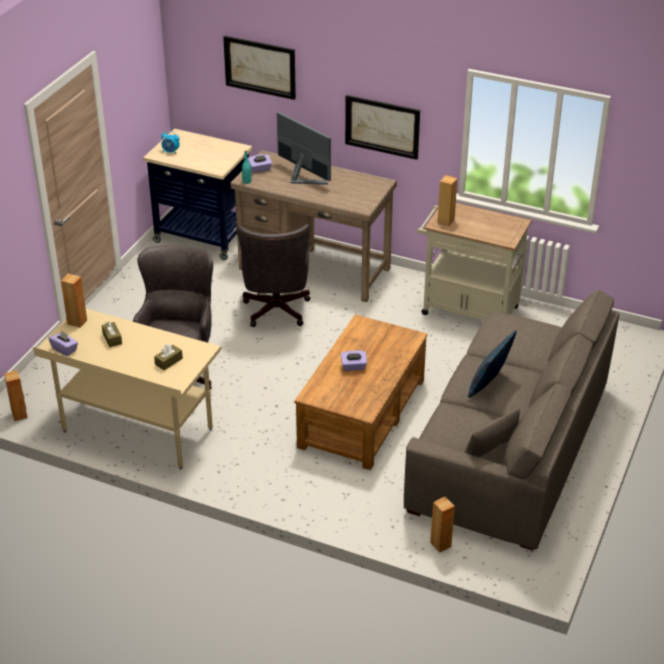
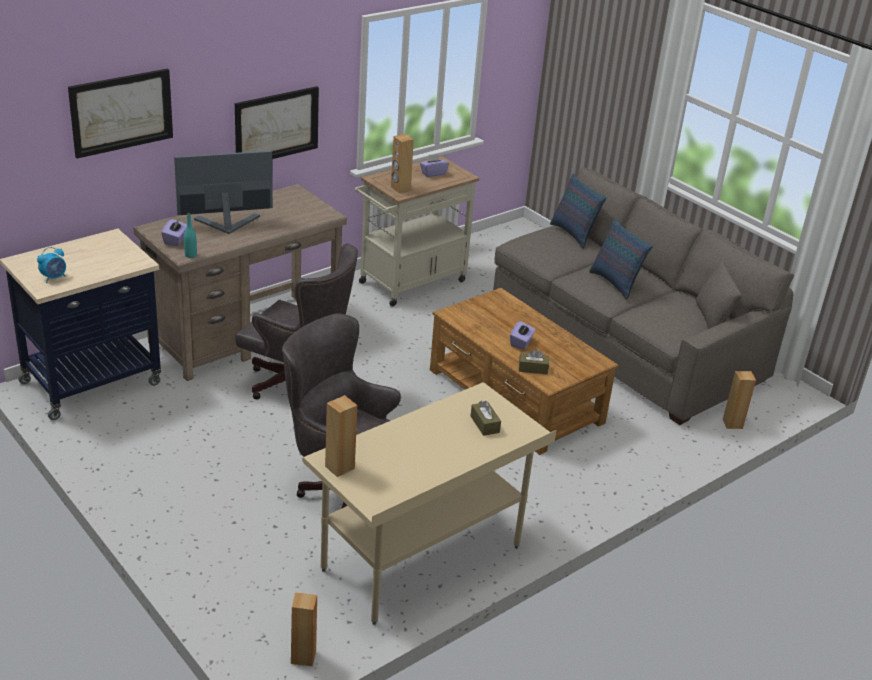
camera: 65 degrees left, 5 degrees down
purple tissue box [49,331,78,356] -> purple tissue box moved to [420,154,449,177]
brown tissue box [102,322,122,347] -> brown tissue box moved to [519,349,549,374]
none -> blue pillow [550,174,607,248]

